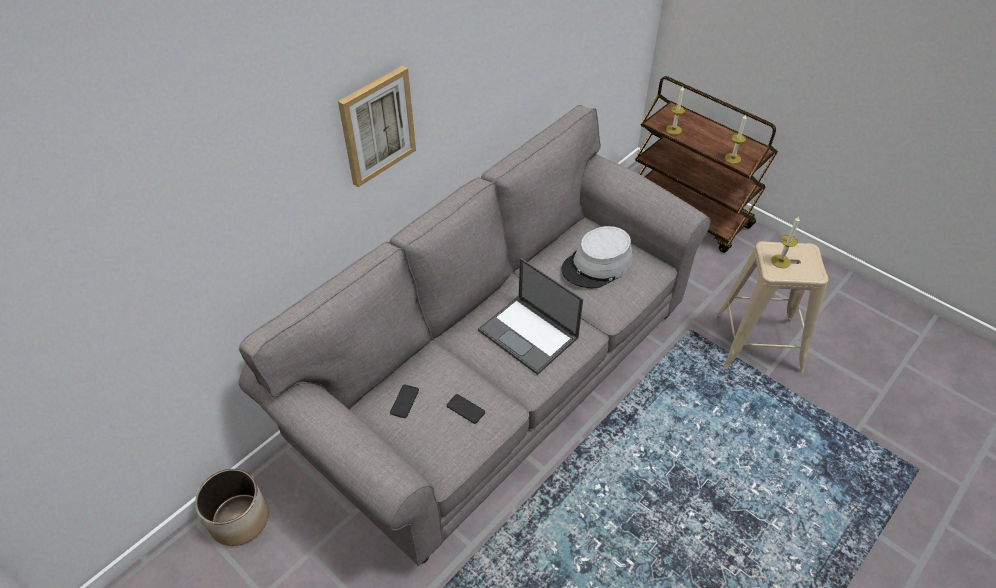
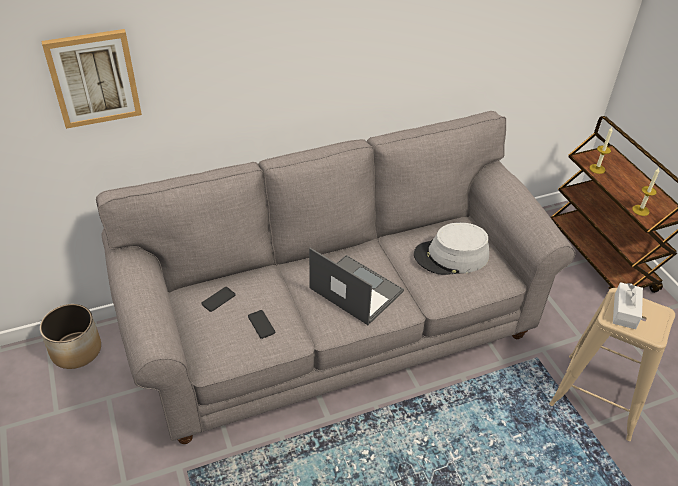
camera: 25 degrees right, 5 degrees down
picture [338,65,416,187] -> picture moved to [42,29,142,129]
laptop [478,258,583,375] -> laptop turned 150 degrees clockwise [309,248,404,325]
candle [771,216,799,268] -> white tissue box [613,282,643,329]

